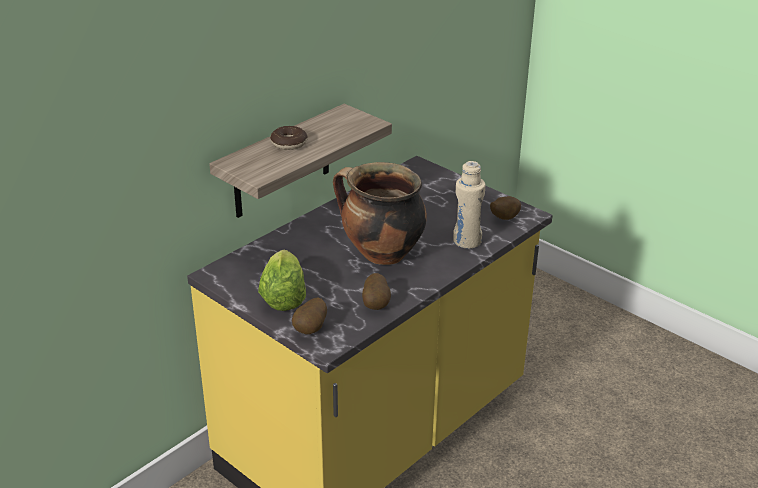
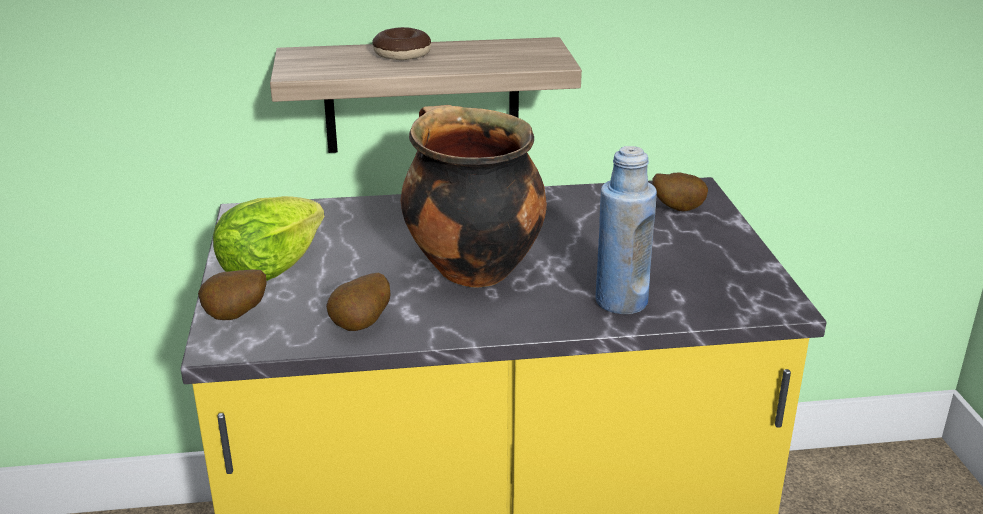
camera: 40 degrees right, 5 degrees down
beige bottle [453,161,486,248] -> blue bottle [596,146,657,314]
potato [490,196,521,220] -> potato moved to [652,173,708,212]

